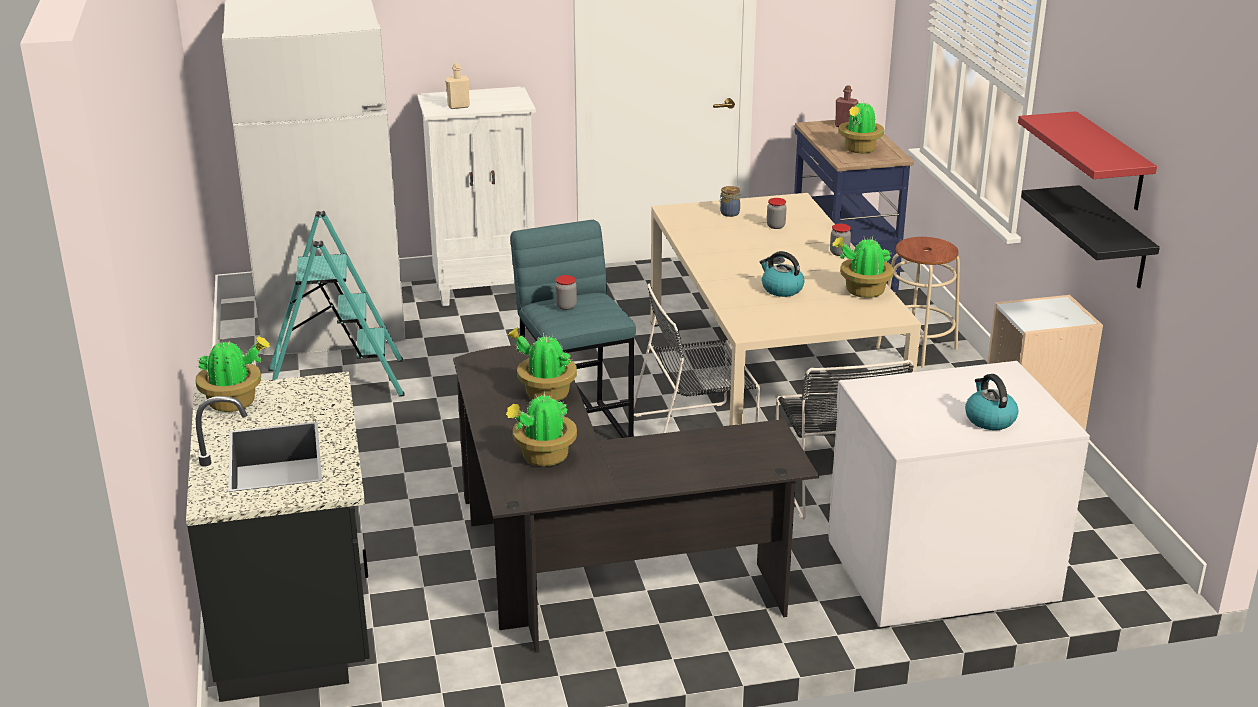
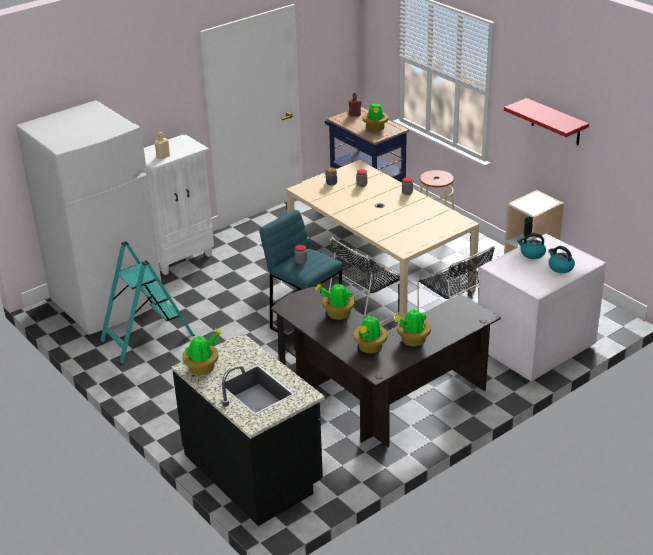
camera: 25 degrees left, 5 degrees up
kettle [760,251,805,297] -> kettle moved to [517,233,546,259]
potted plant [832,236,894,298] -> potted plant moved to [394,309,431,346]
black shelf [1021,185,1160,288] -> none

